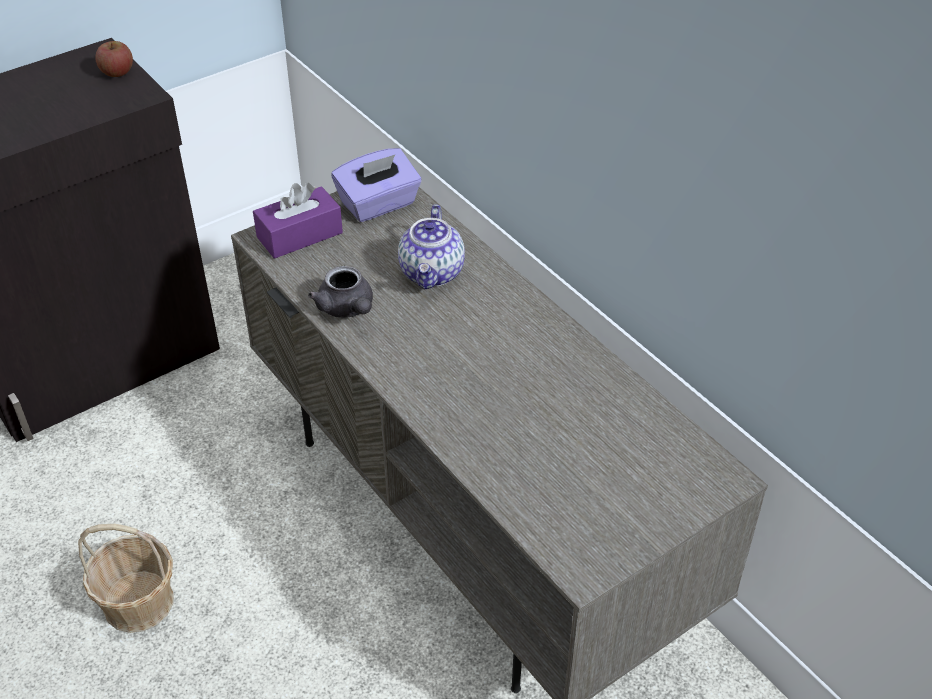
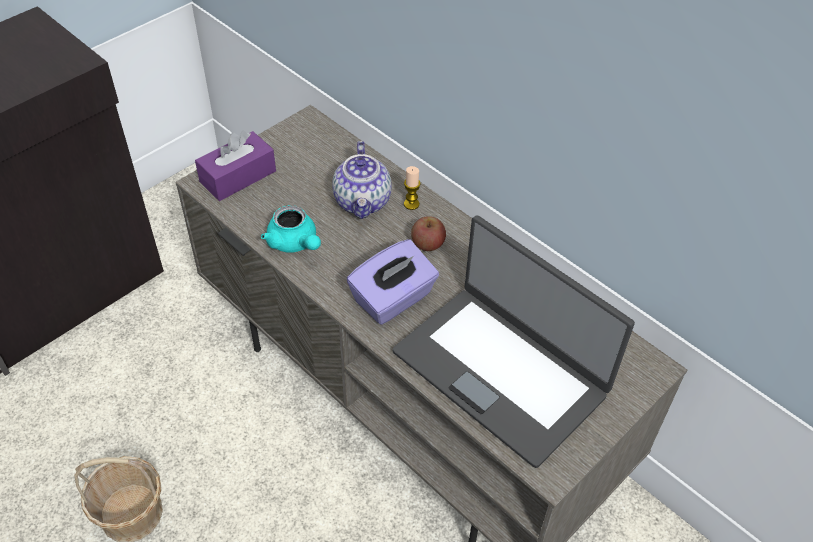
camera: 10 degrees left, 5 degrees up
apple [95,41,133,77] -> apple moved to [411,216,446,251]
grey teapot [308,266,373,318] -> turquoise teapot [261,205,321,252]
purple tissue box [332,148,422,222] -> purple tissue box moved to [347,239,439,325]
none -> laptop [392,215,635,468]
none -> candle [404,166,421,210]

